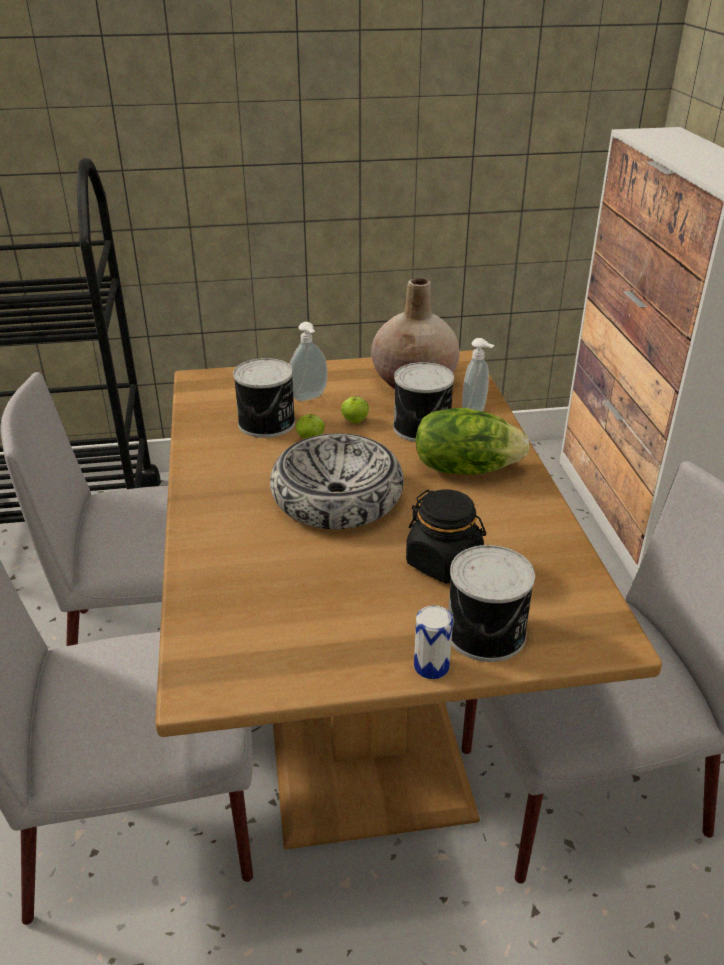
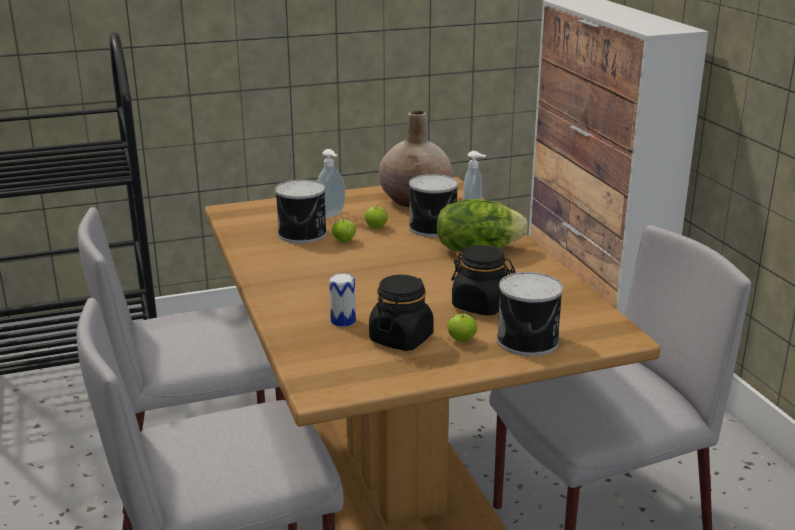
camera: 10 degrees left, 10 degrees down
bowl [270,433,404,529] -> none
can [414,605,453,679] -> can moved to [329,273,356,327]
none -> black jar [369,275,434,351]
none -> apple [447,311,477,342]

